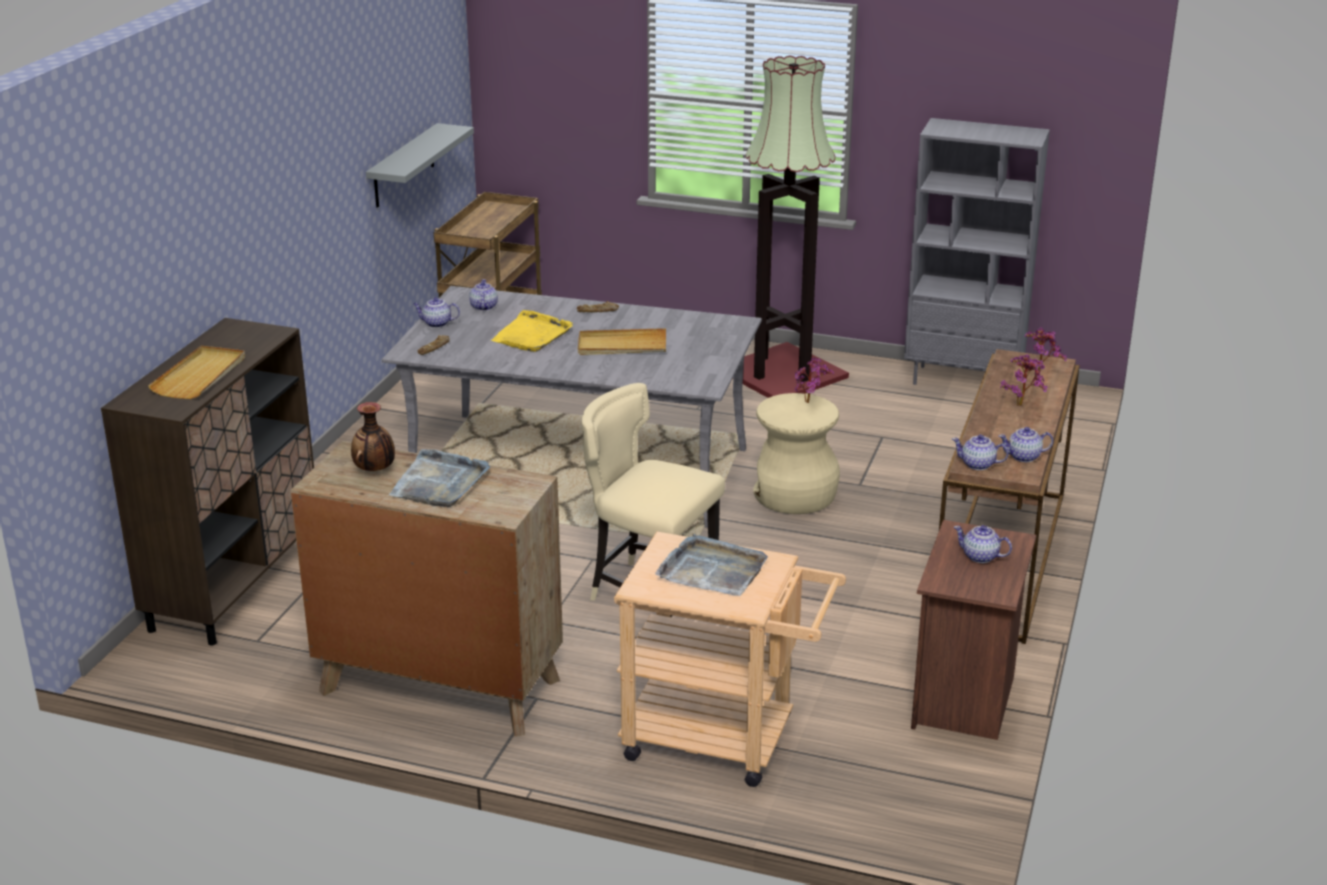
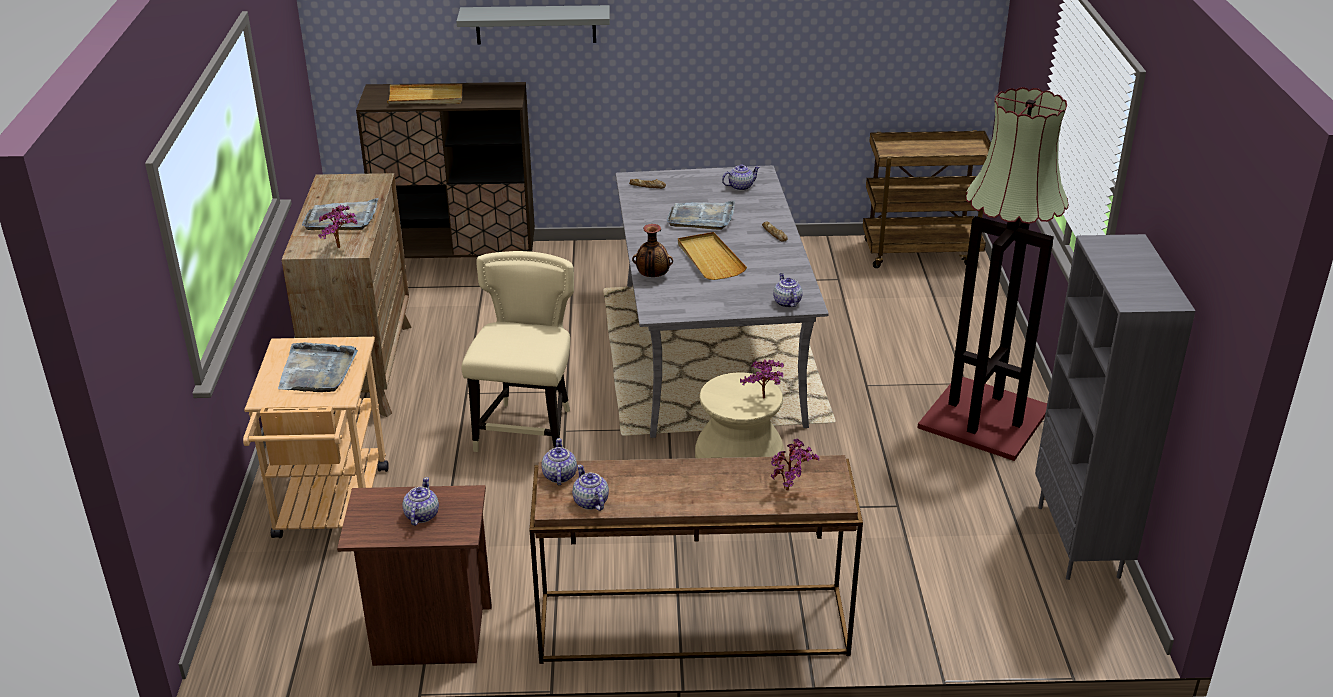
camera: 70 degrees right, 5 degrees up
vase [351,402,395,471] -> vase moved to [632,224,673,277]
grey shelf [366,123,474,208] -> grey shelf moved to [456,5,610,45]
teapot [413,297,460,328] -> teapot moved to [773,273,803,308]
yellow tray [491,310,573,352] -> grey tray [667,201,735,230]
potted plant [1000,354,1048,406] -> potted plant moved to [318,205,357,248]

